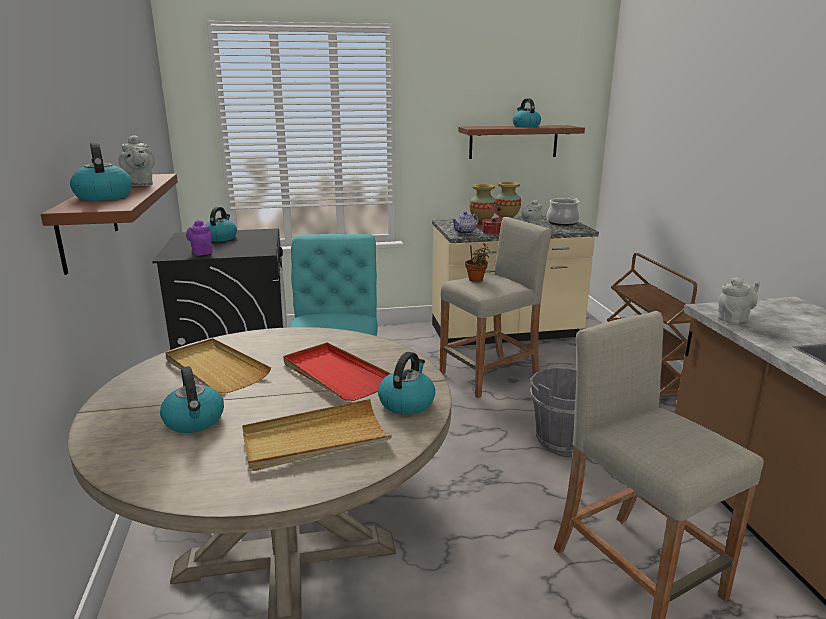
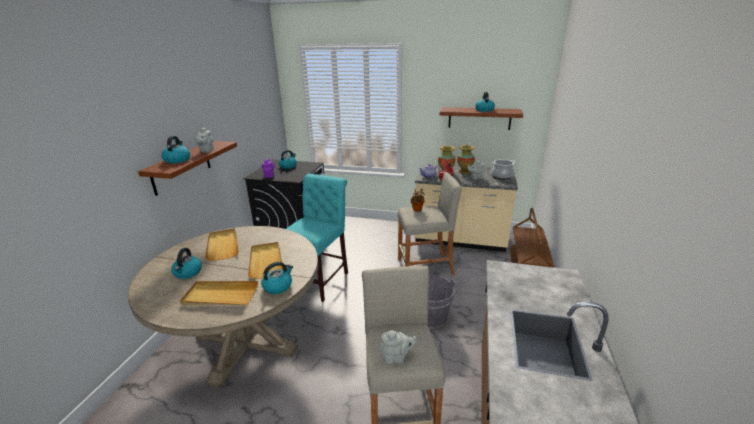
camera: 25 degrees right, 5 degrees up
red tray [283,342,390,401] -> beige tray [248,242,283,279]
grey teapot [717,277,760,324] -> grey teapot moved to [381,330,418,364]

